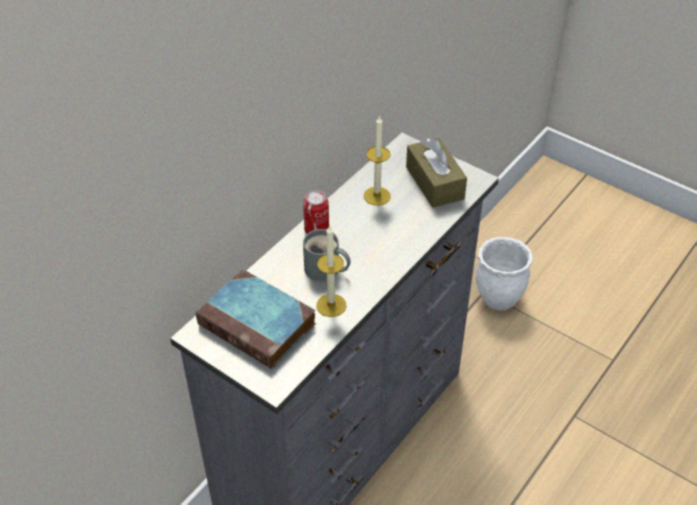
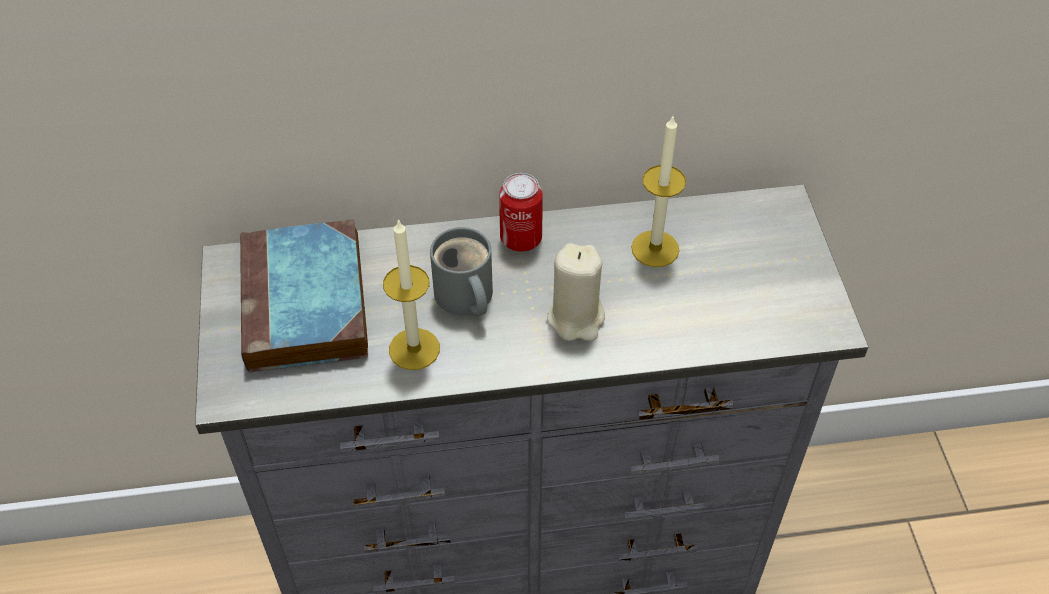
camera: 45 degrees right, 5 degrees up
brown tissue box [406,138,467,208] -> none
white planter [476,237,533,311] -> none
none -> beige candle [547,243,605,341]

